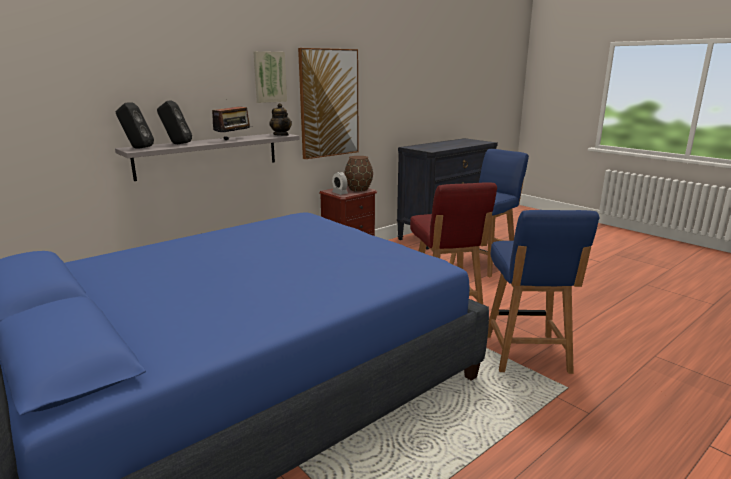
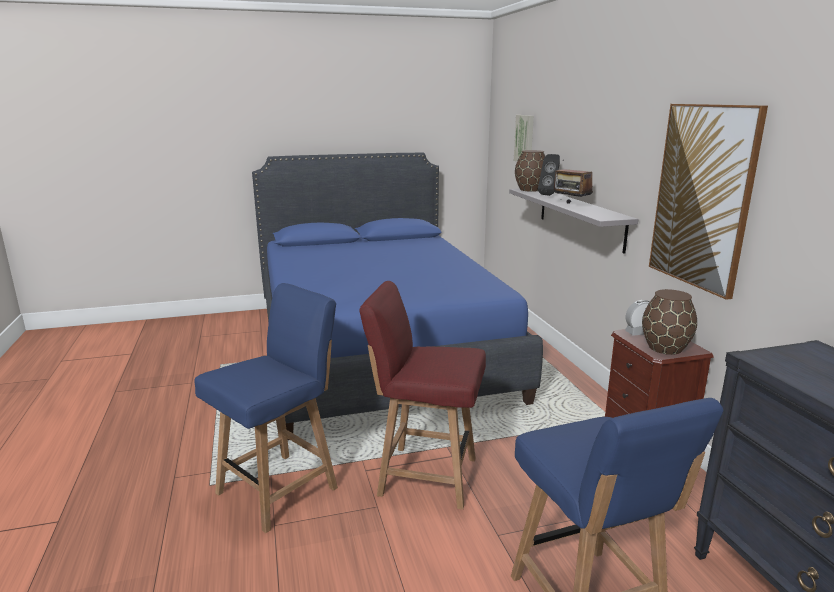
camera: 115 degrees right, 0 degrees up
black speaker [116,102,154,149] -> brown vase [515,150,545,192]
picture [253,51,287,103] -> picture moved to [514,115,534,162]
teapot [269,103,292,136] -> none
blue chair [487,210,599,374] -> blue chair turned 105 degrees clockwise [194,283,338,533]

